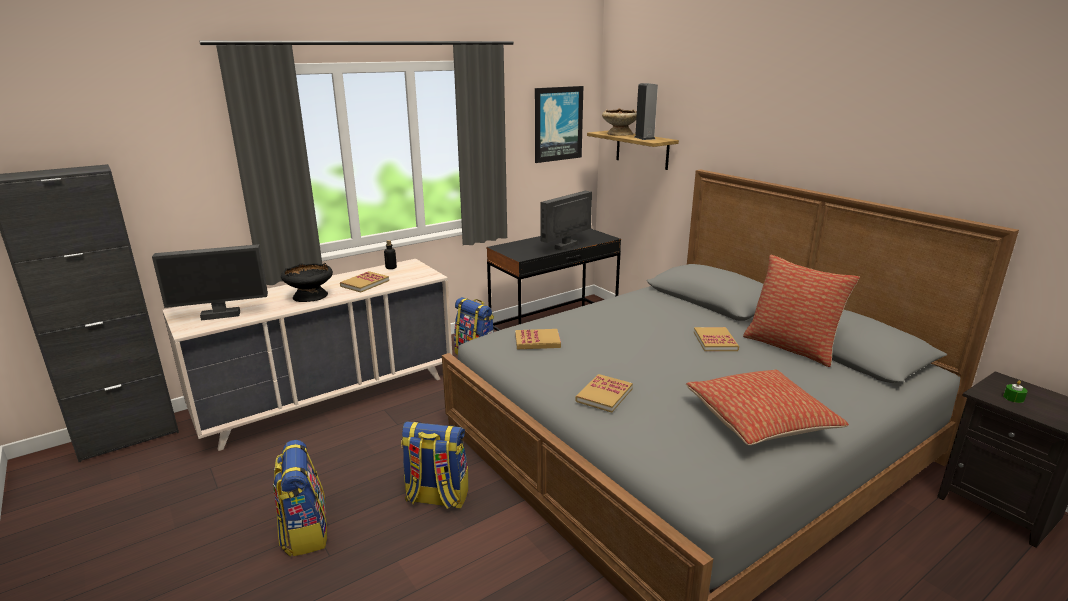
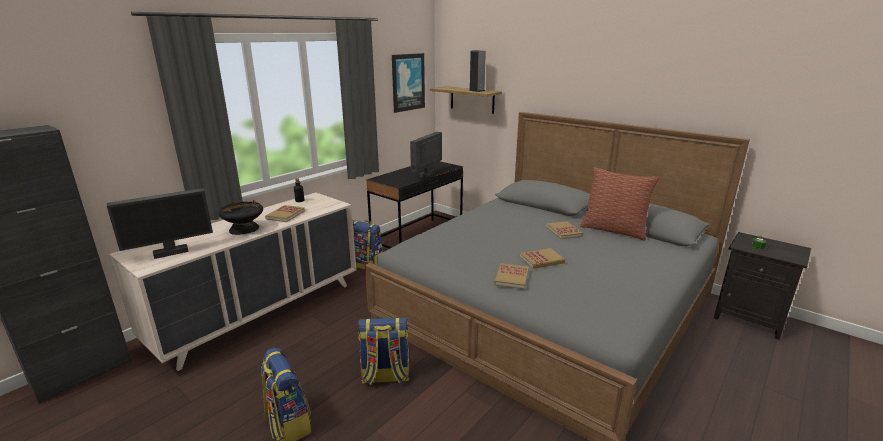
camera: 15 degrees left, 0 degrees up
book [515,329,561,349] -> book moved to [520,248,565,269]
beige bowl [602,108,637,136] -> none
pillow [686,369,849,445] -> none

